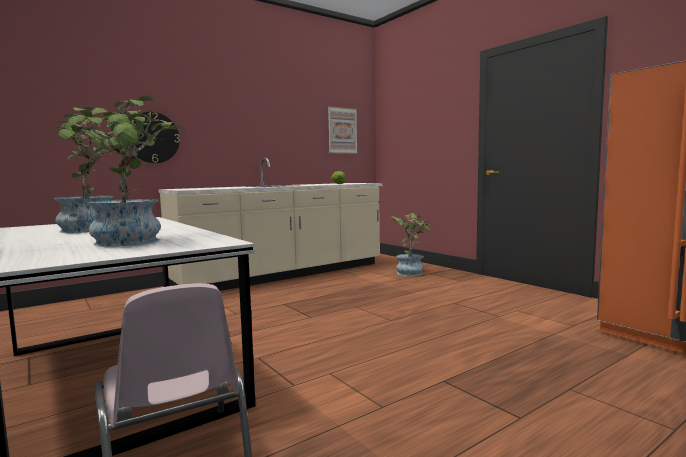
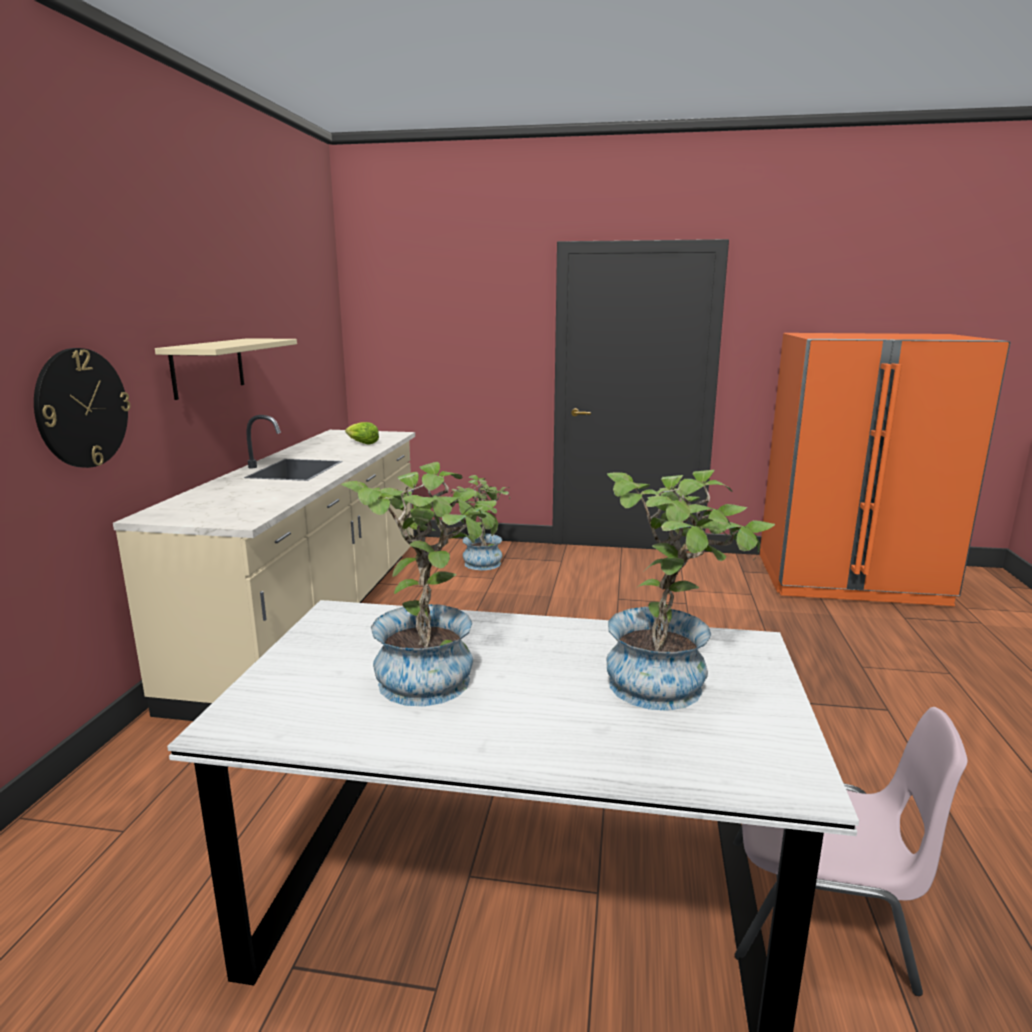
camera: 45 degrees left, 10 degrees up
picture [328,106,358,154] -> none
none -> beige shelf [155,338,297,400]

